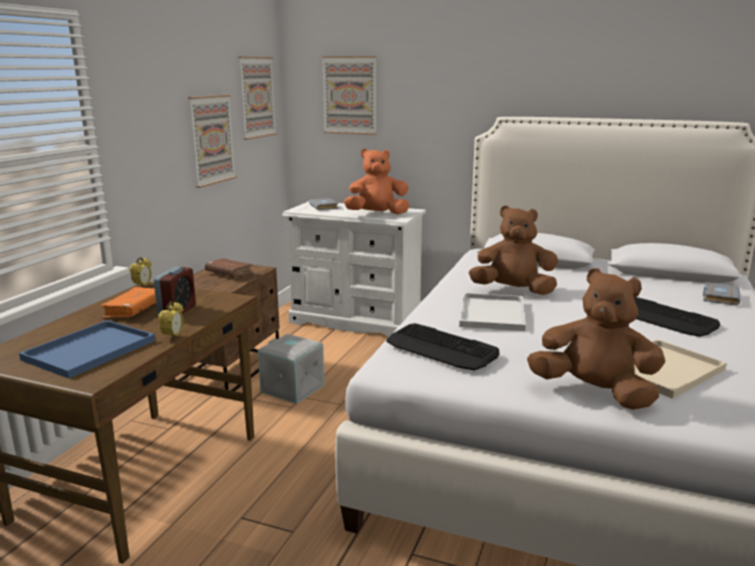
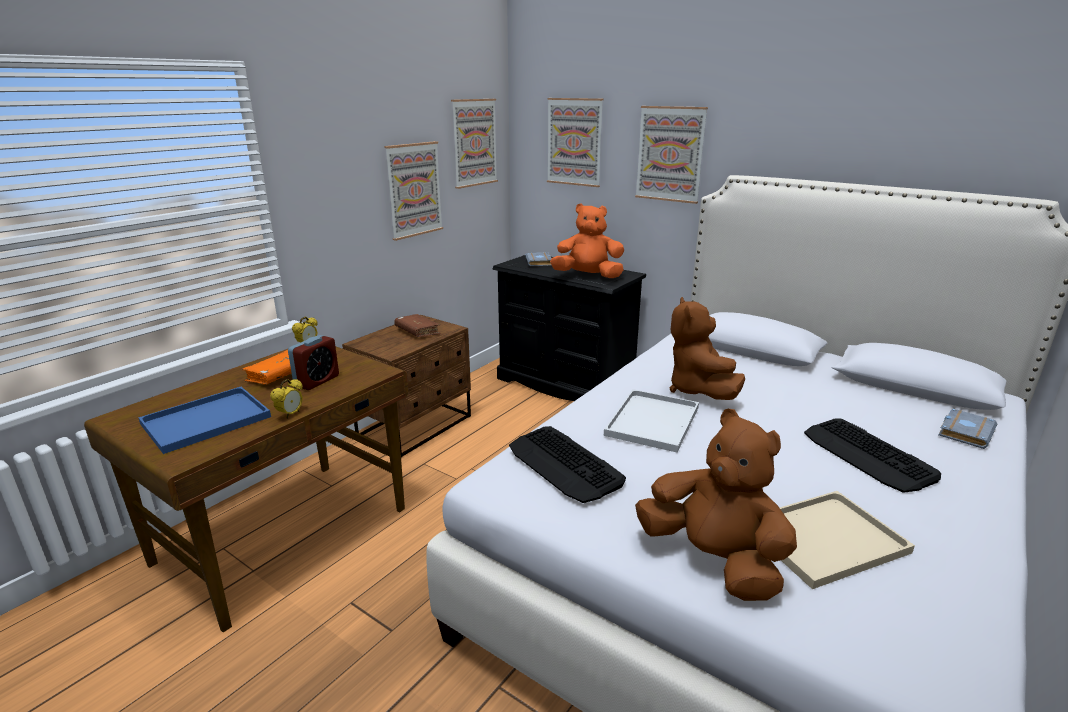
camera: 15 degrees right, 5 degrees up
grey storage box [258,334,325,404] -> none
white dresser [282,201,426,337] -> black dresser [492,255,646,401]
brown plush toy [469,206,558,295] -> brown plush toy turned 120 degrees counterclockwise [670,297,745,400]
none -> picture [635,106,708,204]

